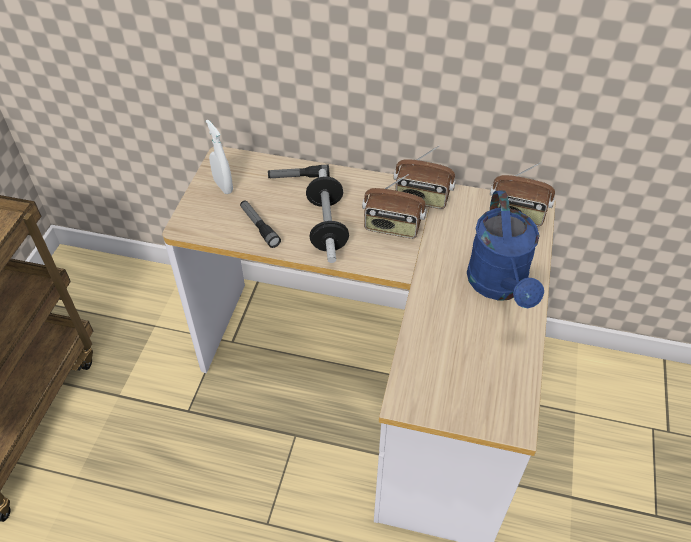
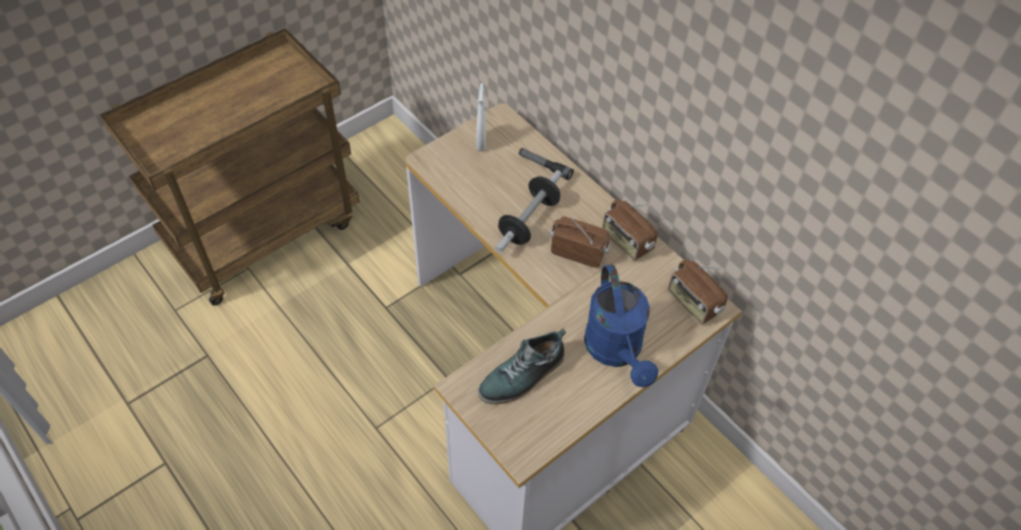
camera: 35 degrees right, 5 degrees up
flashlight [240,200,281,248] -> none
radio [362,174,427,239] -> radio turned 150 degrees clockwise [550,216,611,268]
blue watering can [467,190,544,308] -> blue watering can turned 45 degrees counterclockwise [584,264,658,387]
none -> shoe [478,328,566,404]

